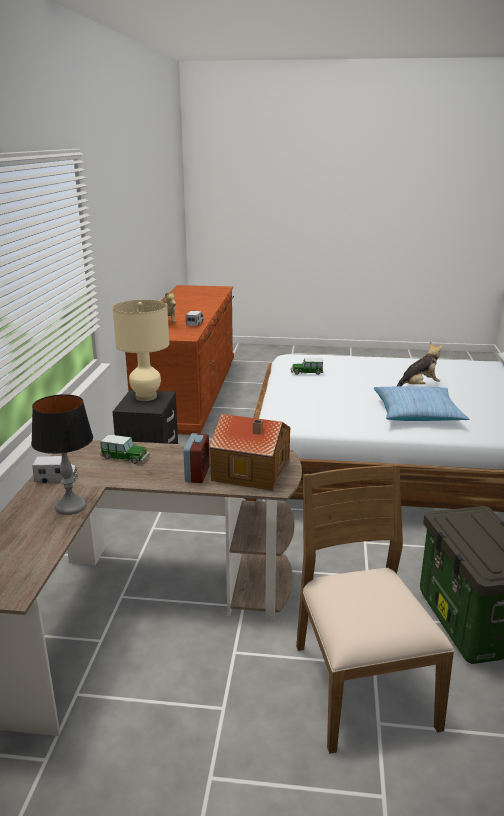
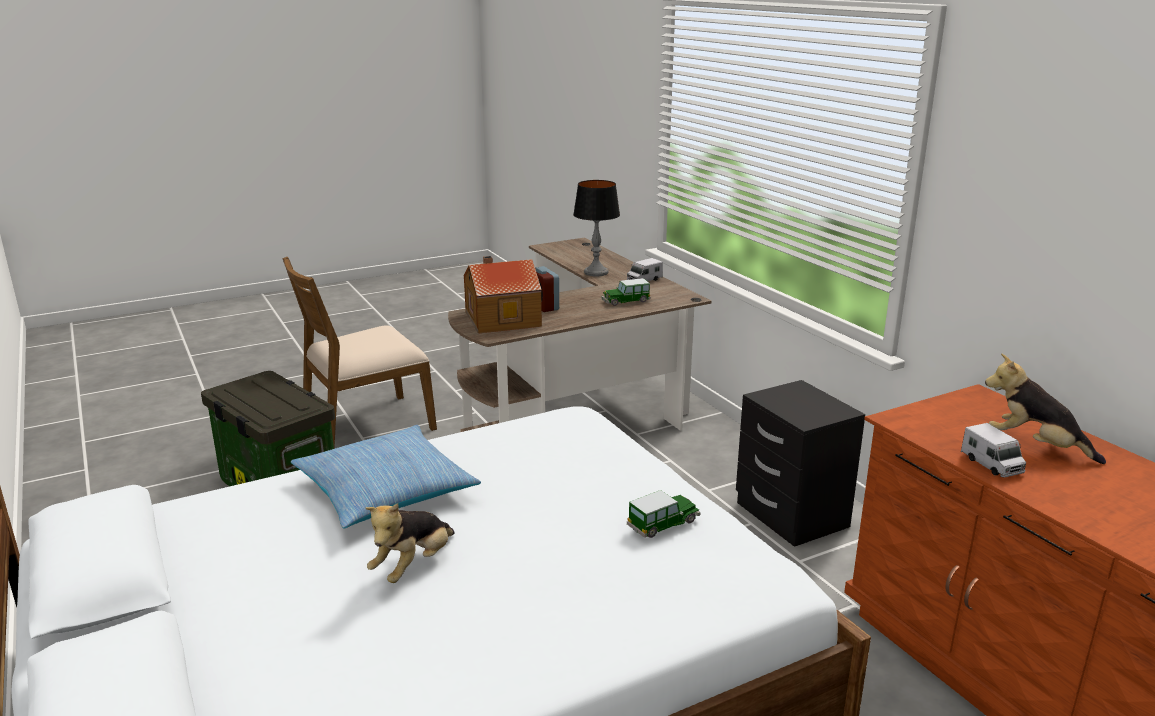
camera: 145 degrees right, 0 degrees up
beige table lamp [112,300,169,401] -> none
brown chair [296,464,455,754] -> brown chair turned 105 degrees clockwise [282,257,437,446]

